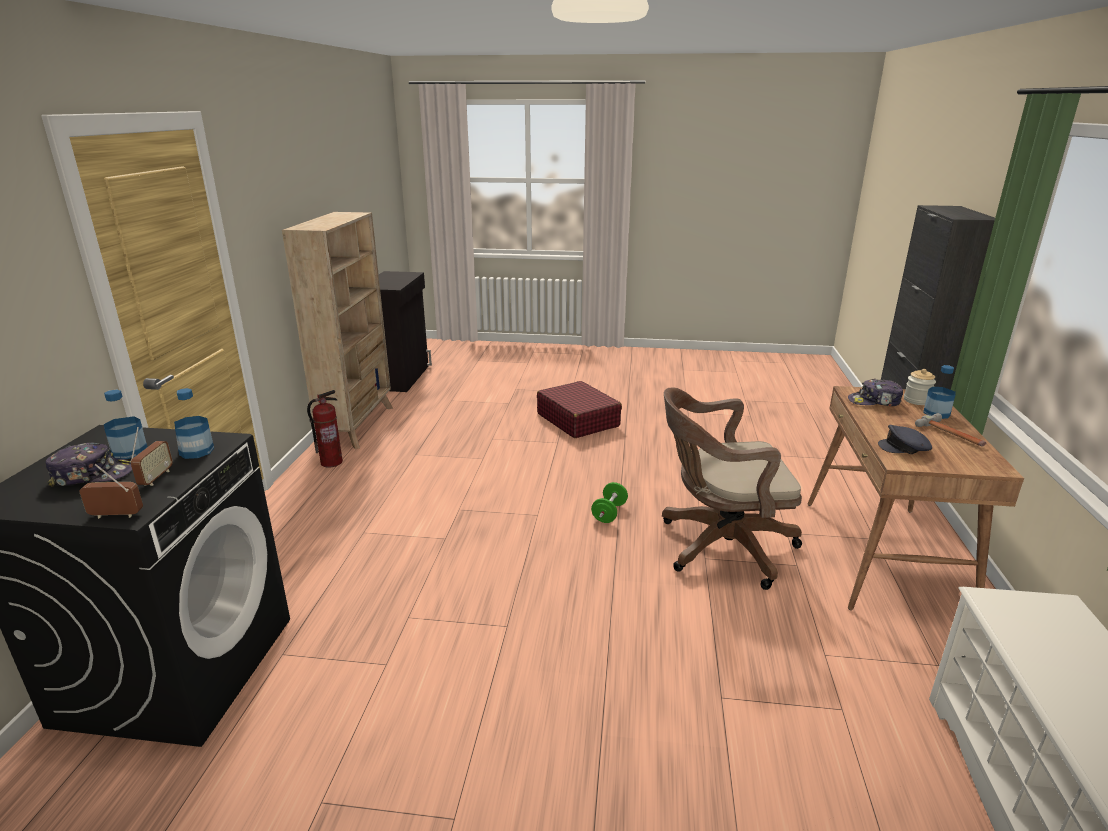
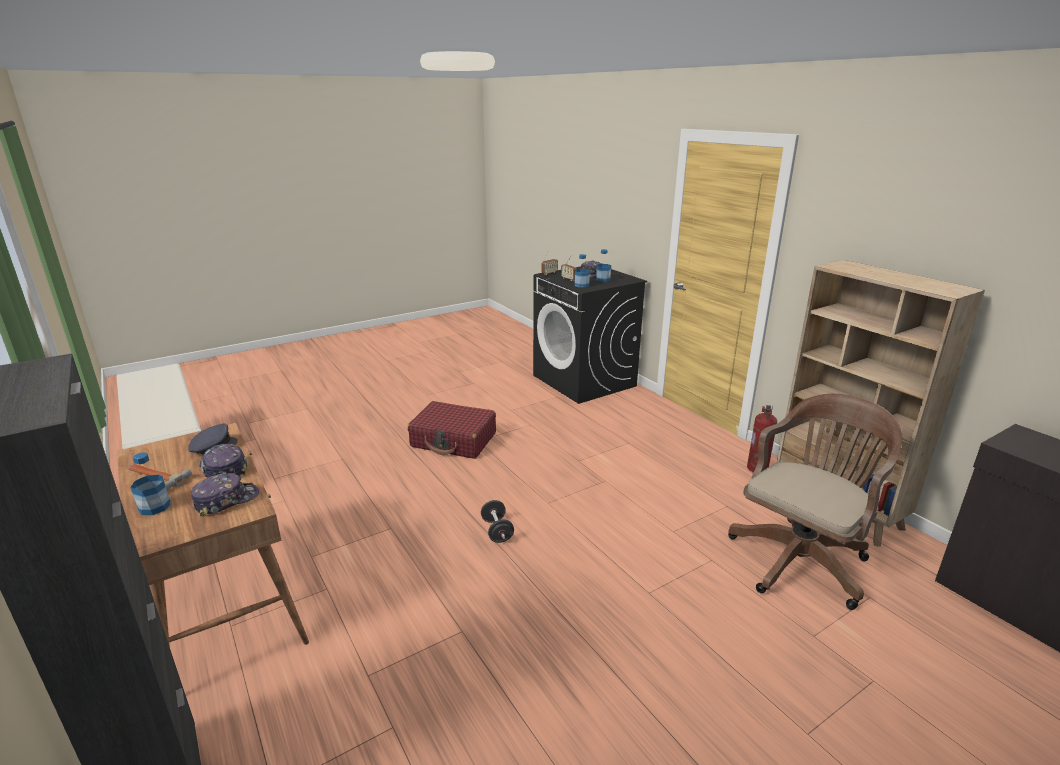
camera: 140 degrees right, 0 degrees up
red suitcase [537,381,622,438] -> red suitcase moved to [408,401,496,459]
green dumbbell [591,482,628,523] -> black dumbbell [481,500,514,543]
brown office chair [662,388,802,590] -> brown office chair moved to [728,394,902,610]
jar [904,369,936,405] -> none
none -> cap [199,444,247,477]

